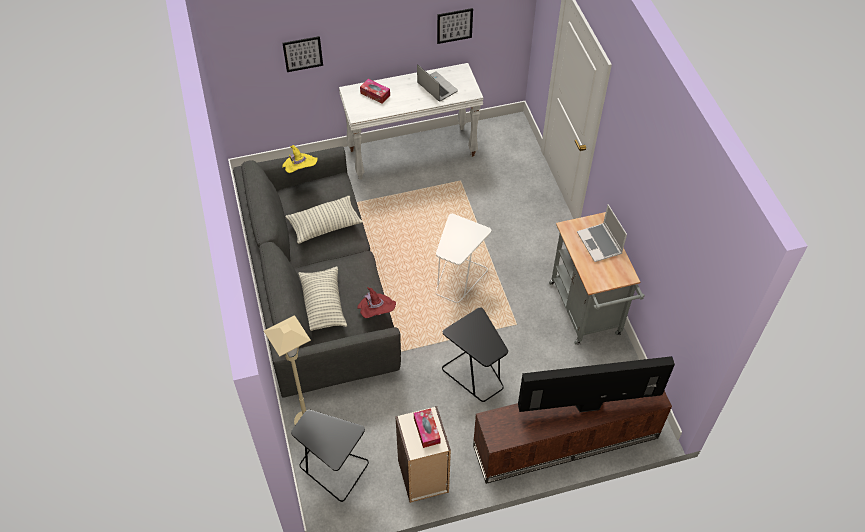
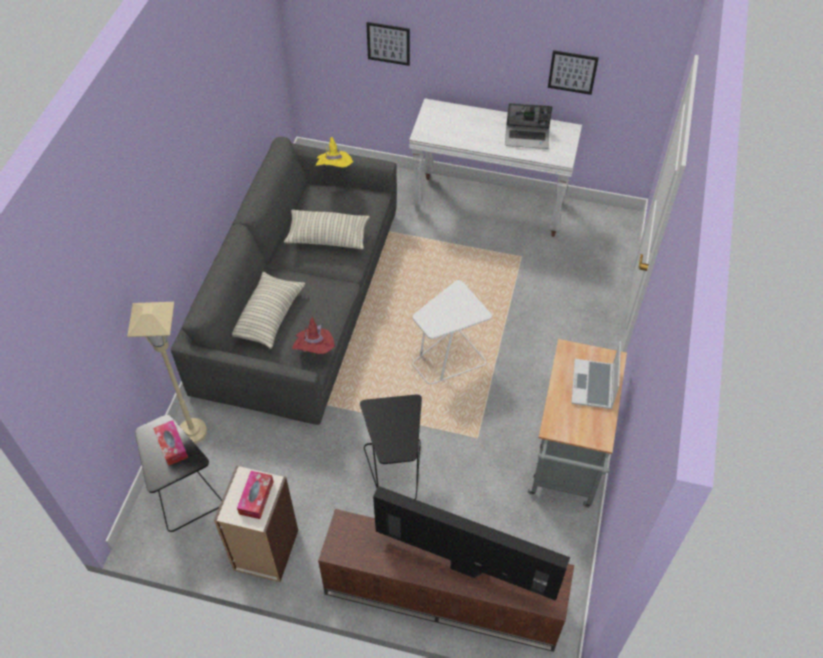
camera: 30 degrees right, 0 degrees up
tissue box [360,79,390,104] -> tissue box moved to [153,420,188,466]
laptop [417,64,458,101] -> laptop turned 105 degrees clockwise [505,103,552,149]

